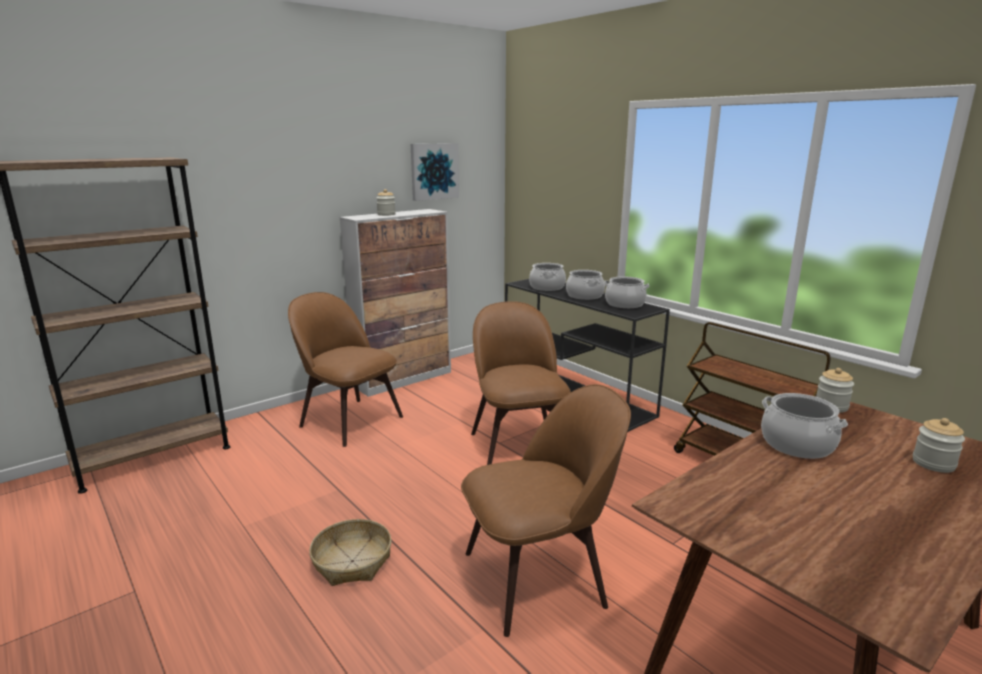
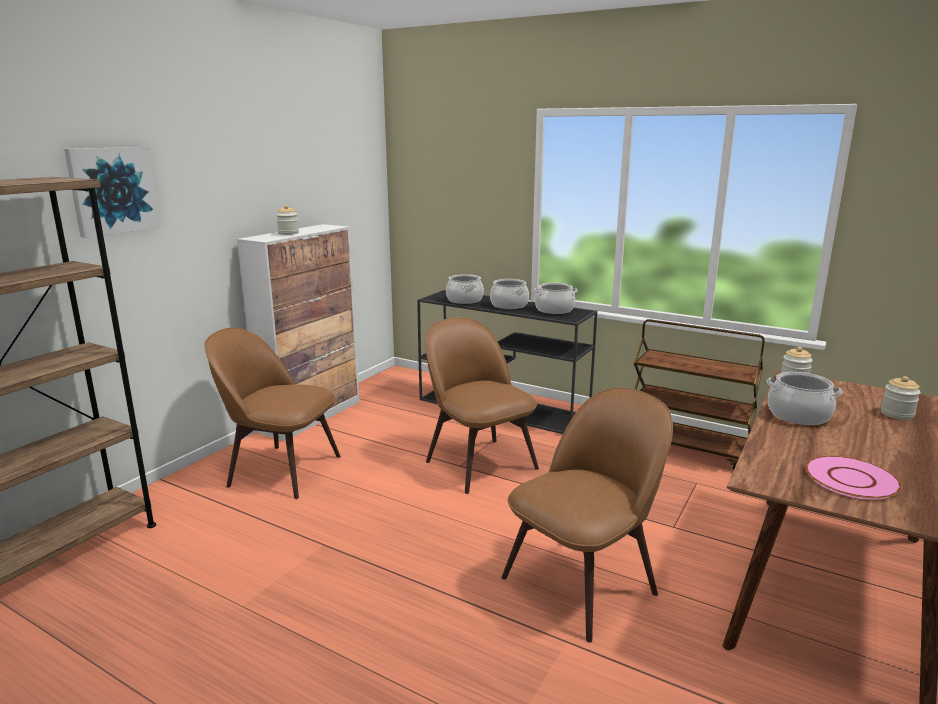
camera: 20 degrees left, 0 degrees up
basket [309,519,392,586] -> none
picture [411,143,459,201] -> picture moved to [64,147,160,238]
none -> pink plate [805,456,902,500]

